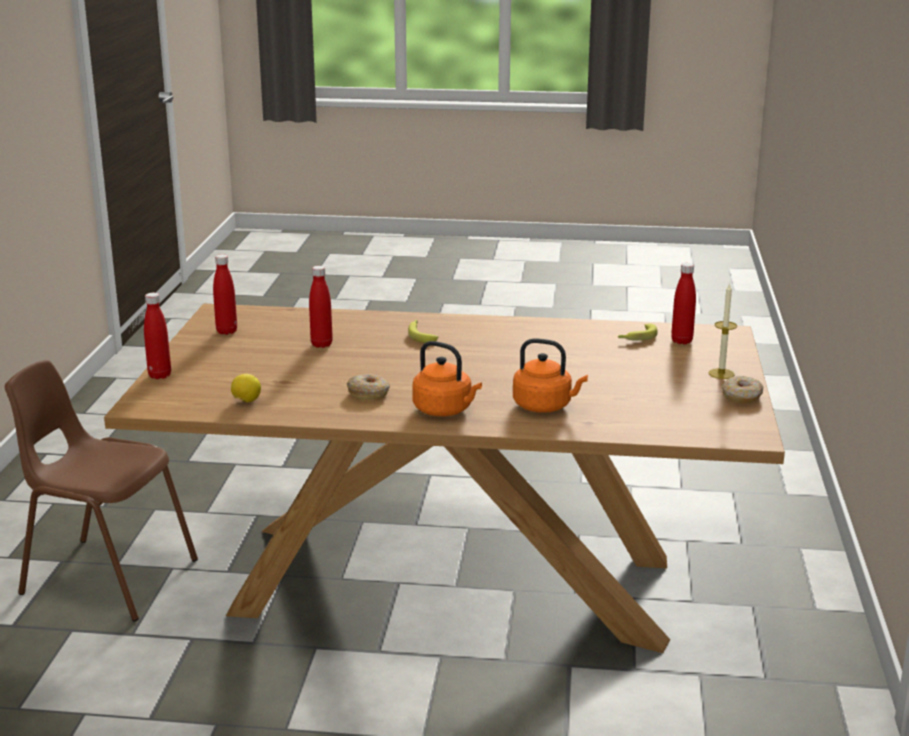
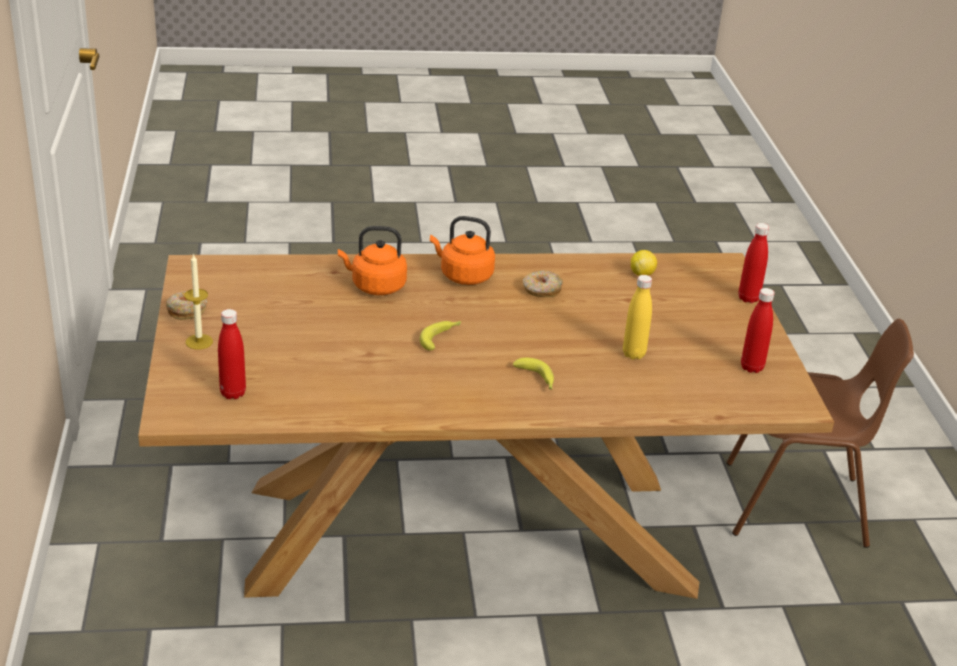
camera: 165 degrees right, 10 degrees up
red bottle [309,266,333,348] -> yellow bottle [623,275,652,360]
banana [618,324,658,340] -> banana moved to [420,321,461,351]

